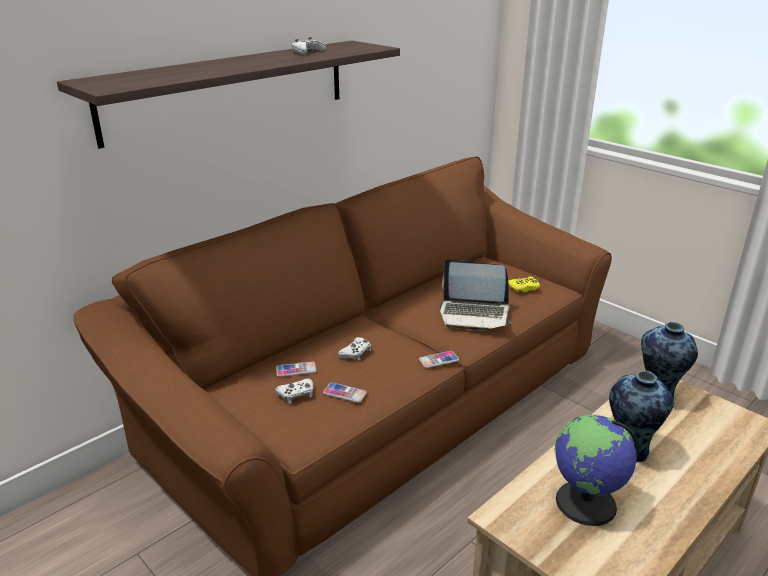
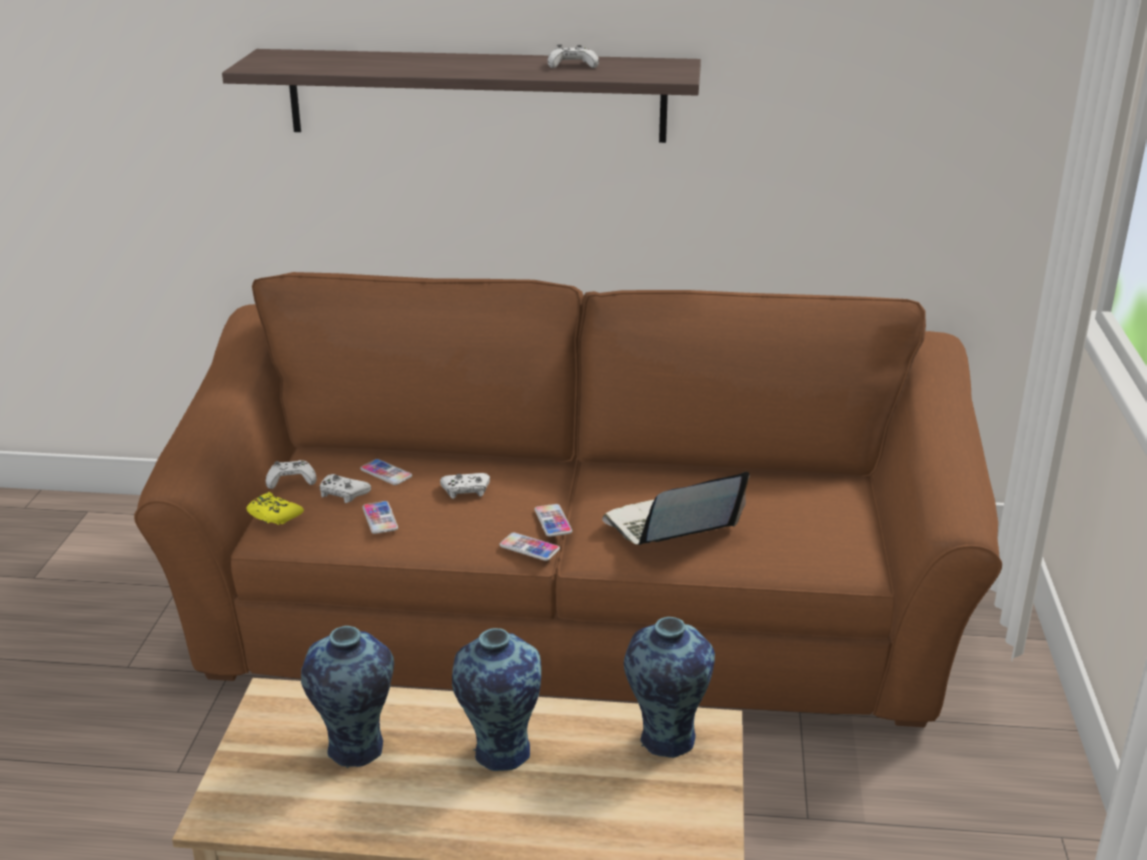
camera: 50 degrees right, 0 degrees up
laptop [440,259,512,331] -> laptop turned 90 degrees clockwise [602,472,749,545]
yellow game controller [508,277,540,292] -> yellow game controller moved to [246,492,304,525]
globe [554,414,639,526] -> vase [301,626,394,768]
none -> white game controller [266,460,317,489]
none -> phone [534,504,572,537]

